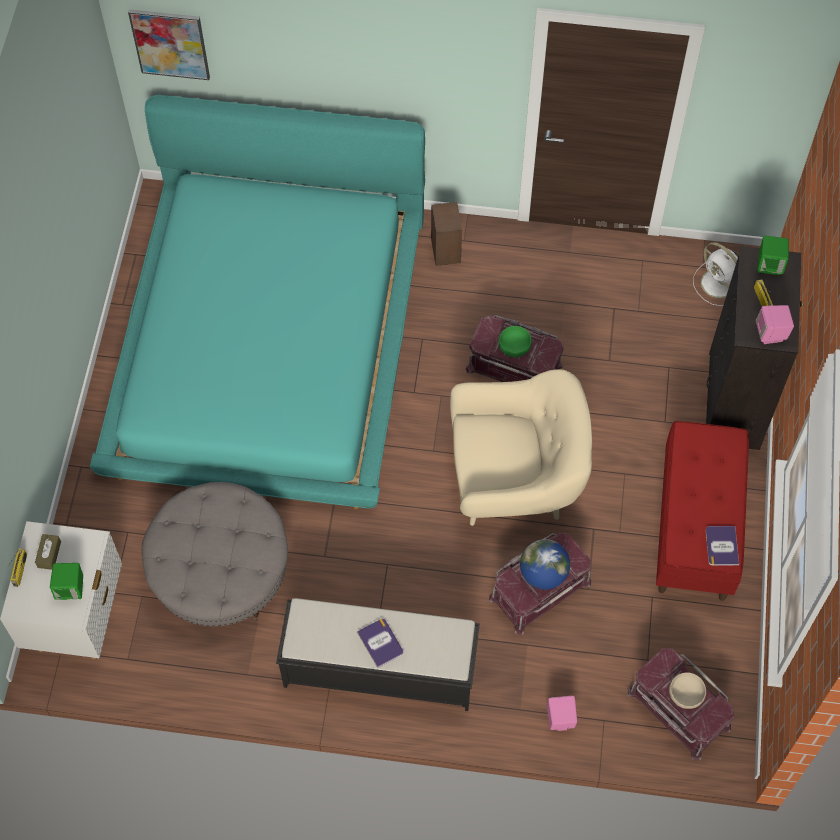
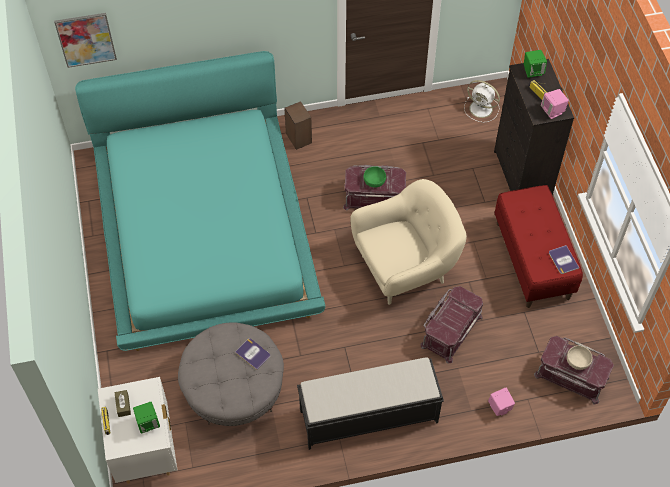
camera: 20 degrees left, 5 degrees down
book [357,619,403,668] -> book moved to [235,339,270,370]
globe [520,539,570,590] -> none

